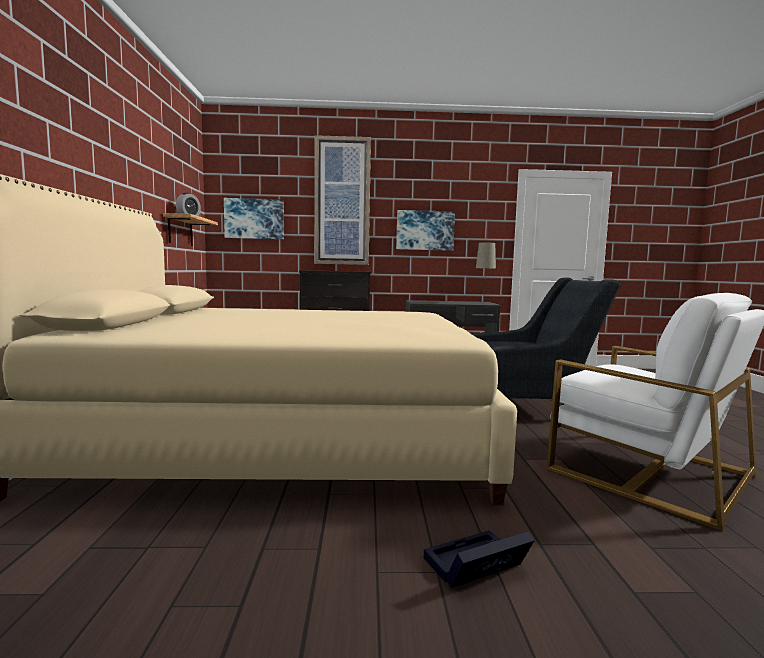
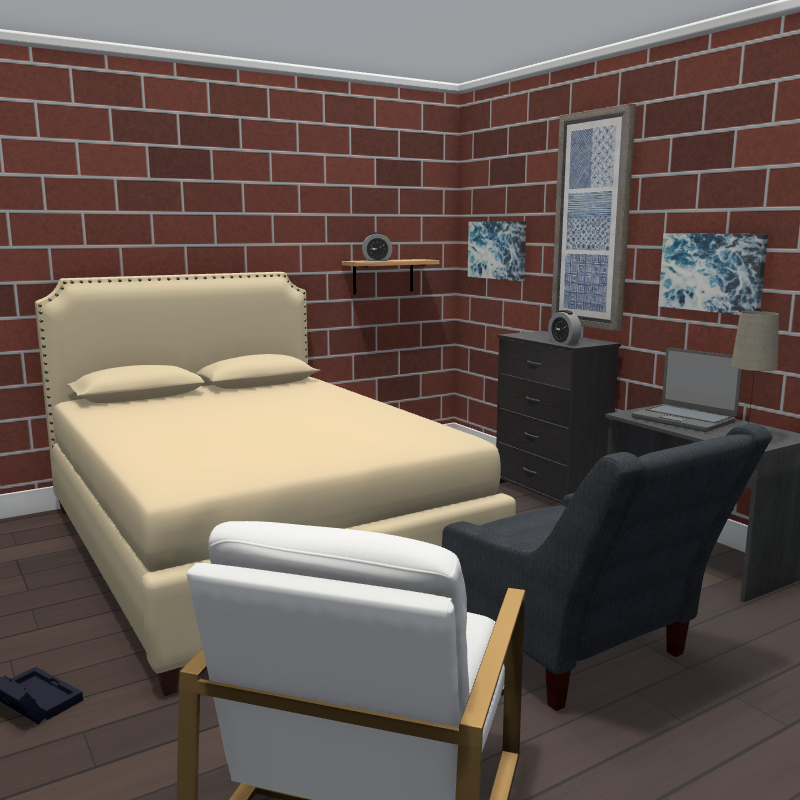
camera: 60 degrees right, 5 degrees up
none -> alarm clock [548,310,582,345]
none -> laptop [631,347,742,432]

